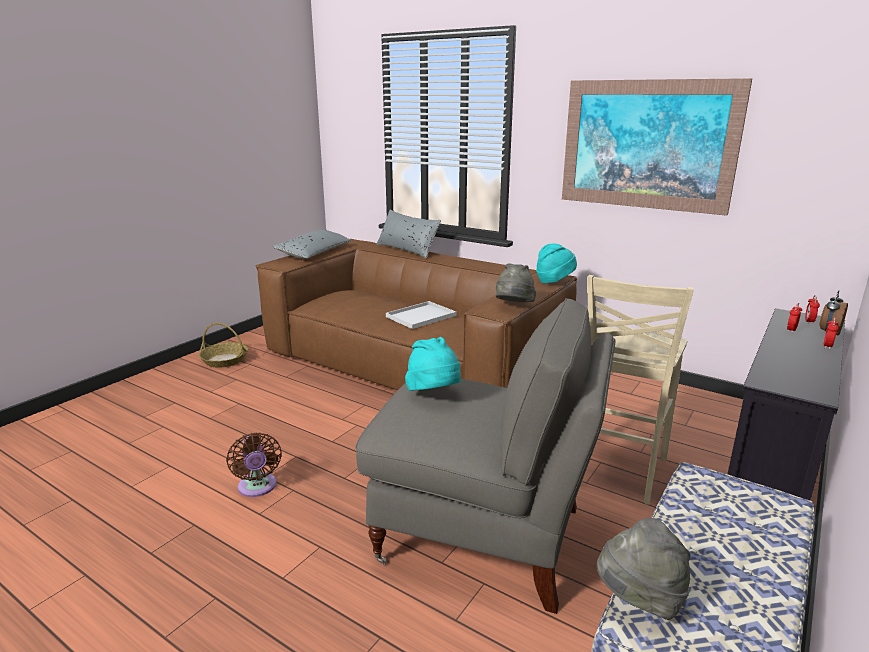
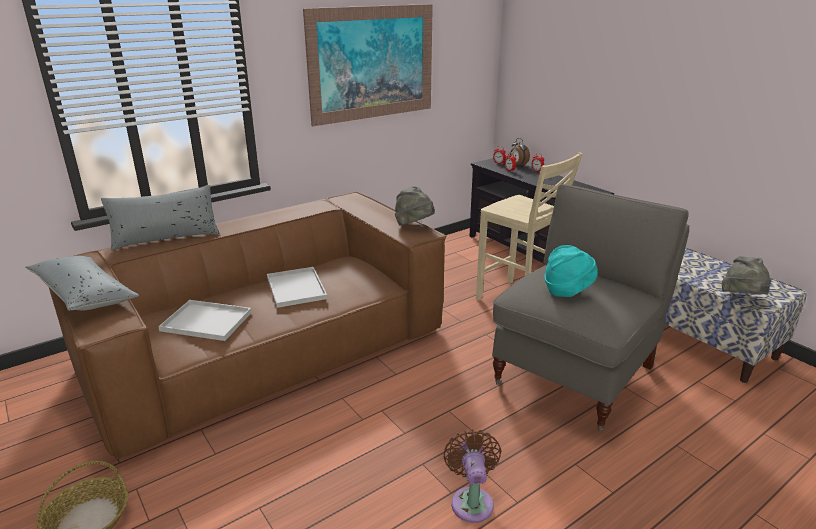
camera: 70 degrees left, 5 degrees up
brown fan [226,432,282,497] -> brown fan turned 90 degrees counterclockwise [443,429,501,523]
turquoise hat [536,244,577,283] -> none
none -> white tray [158,300,252,341]

